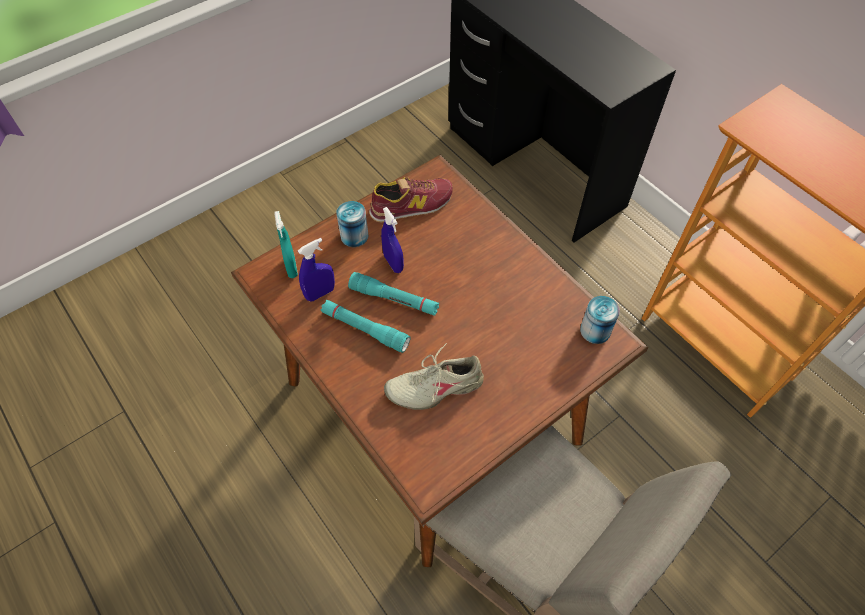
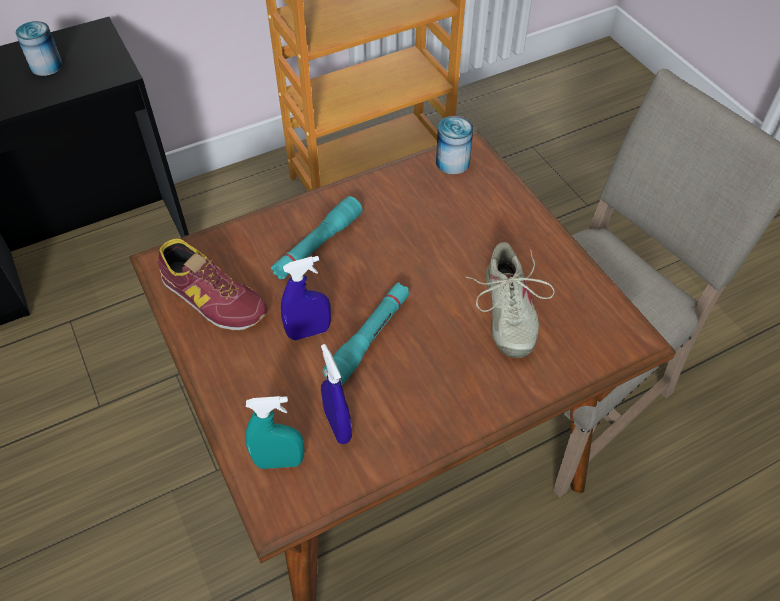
camera: 80 degrees left, 5 degrees down
turquoise flashlight [321,300,411,353] -> turquoise flashlight moved to [271,196,362,279]
can [336,201,368,247] -> can moved to [16,21,63,76]
shoe [369,177,453,223] -> shoe turned 135 degrees clockwise [158,239,267,330]

